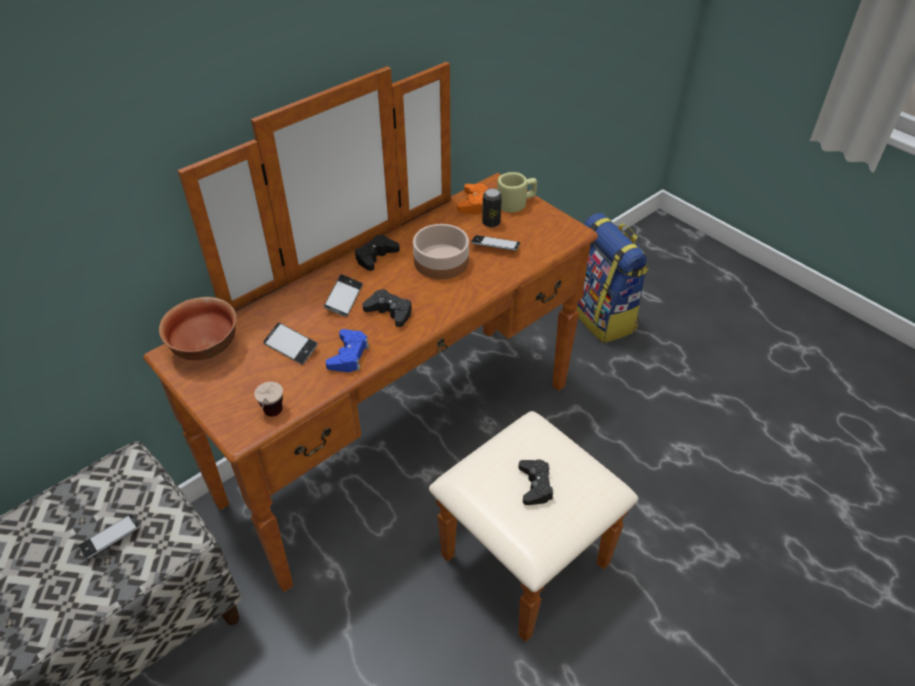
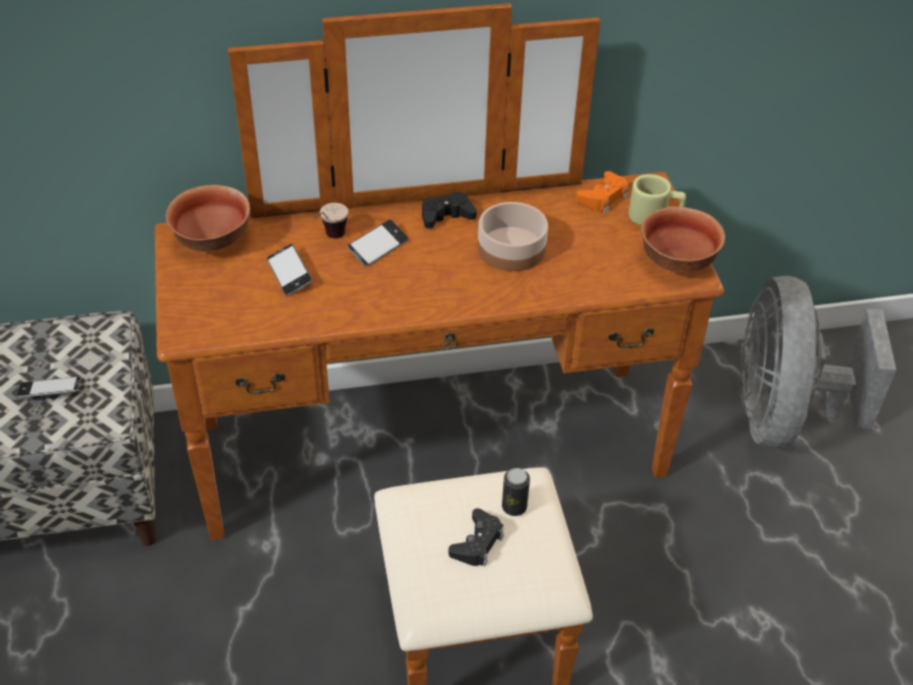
camera: 30 degrees right, 0 degrees up
cup [254,382,283,417] -> cup moved to [313,203,348,239]
blue game controller [326,329,369,372] -> none
black game controller [362,289,412,327] -> none
phone [471,235,520,251] -> none
can [482,188,502,227] -> can moved to [502,468,530,516]
backpack [576,213,649,343] -> grey fan [739,276,896,448]
none -> bowl [641,207,725,273]

